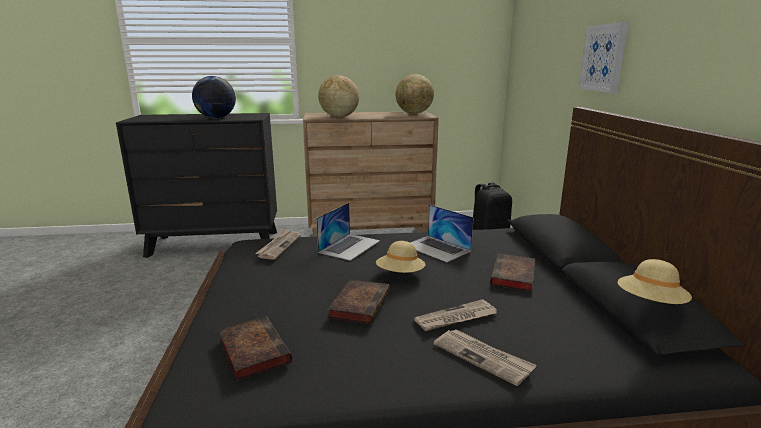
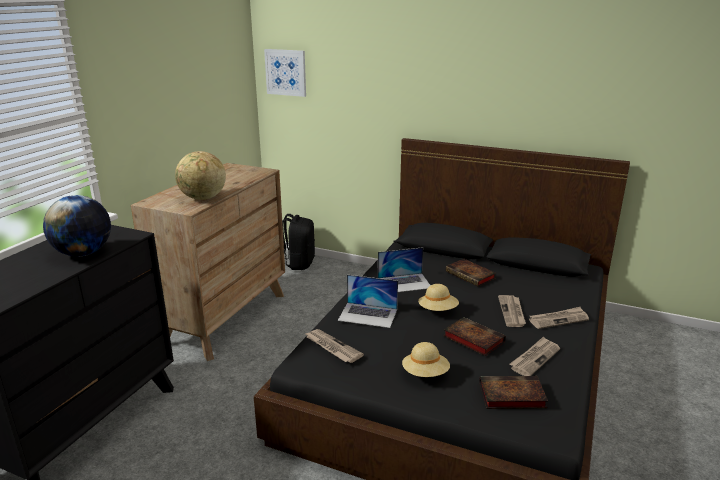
camera: 60 degrees left, 5 degrees up
laptop [316,203,380,261] -> laptop turned 135 degrees clockwise [338,275,398,328]
globe [396,74,434,114] -> none
picture [579,22,628,93] -> picture moved to [264,49,306,97]
beige hat [618,259,692,304] -> beige hat moved to [402,342,450,377]
none -> newspaper [509,336,560,376]

